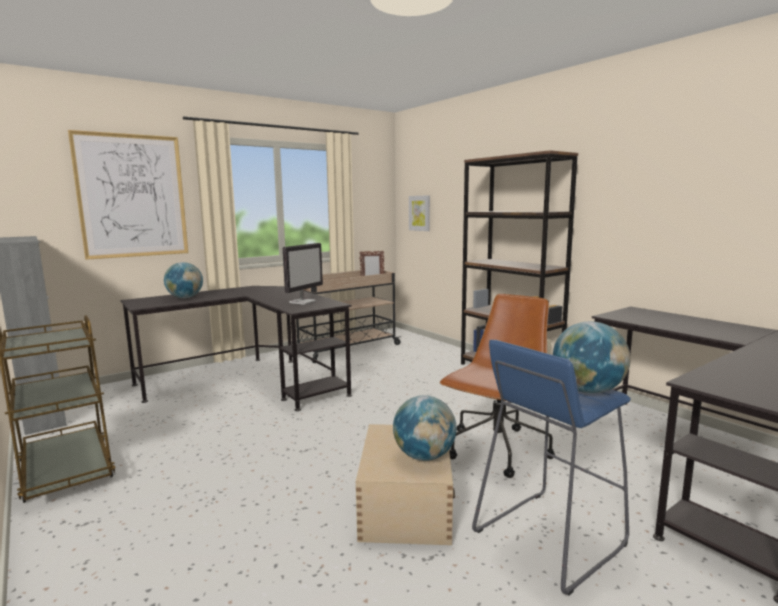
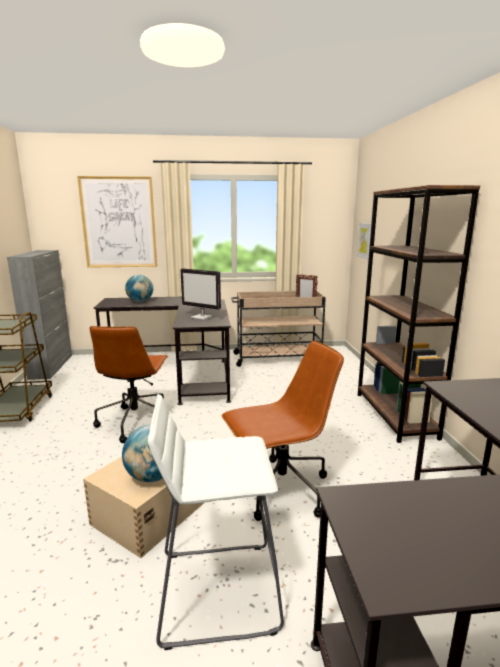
camera: 30 degrees right, 5 degrees up
monitor [283,243,323,305] -> monitor turned 60 degrees clockwise [180,268,221,320]
blue stool [472,340,631,595] -> white stool [148,394,284,650]
globe [553,321,631,394] -> none
none -> brown office chair [90,326,169,443]

